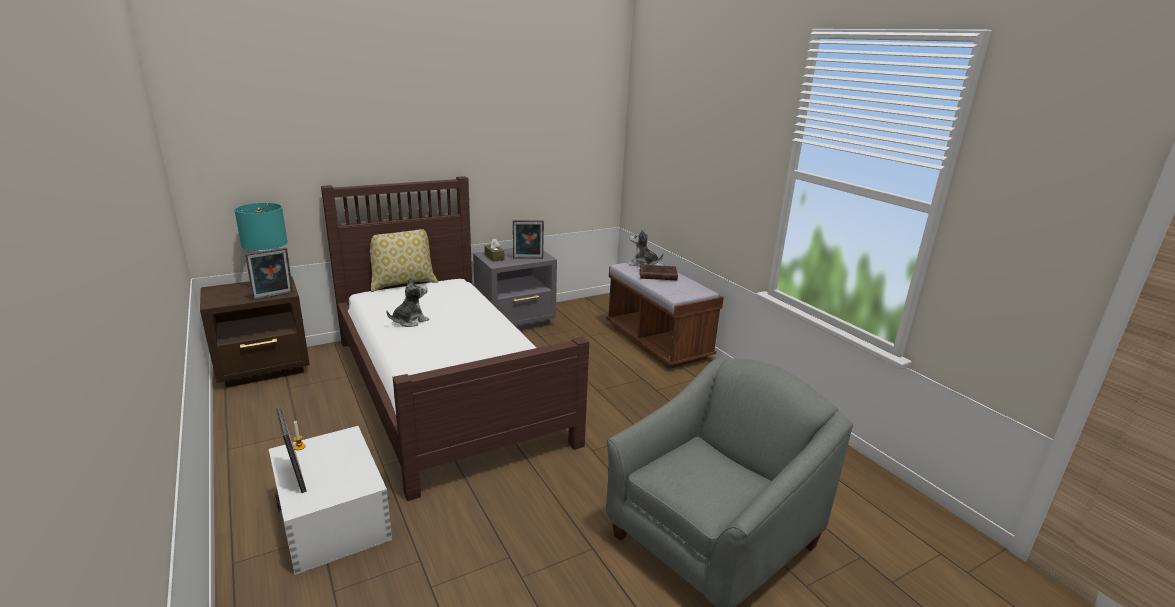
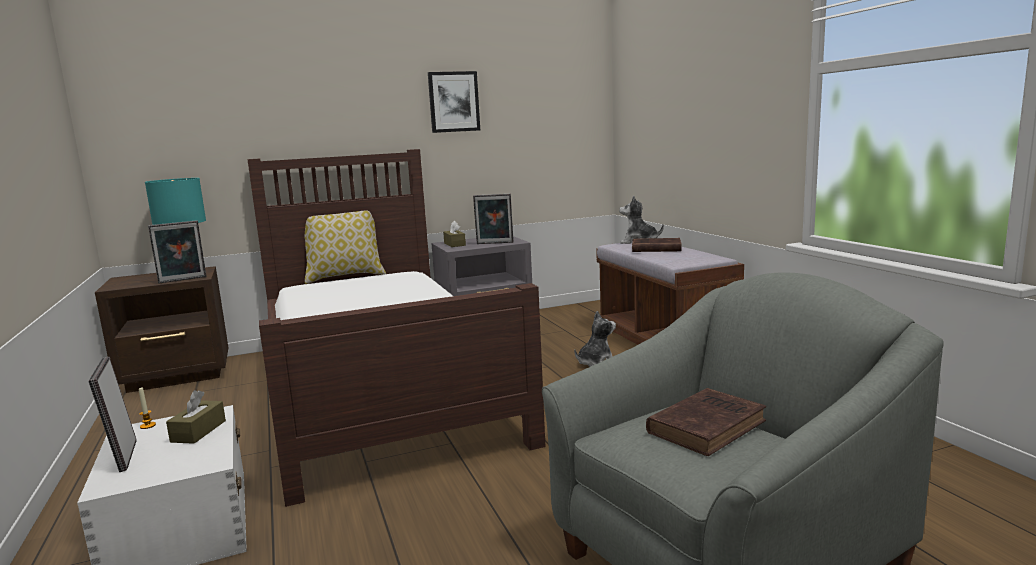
camera: 10 degrees right, 10 degrees down
plush toy [386,277,429,327] -> plush toy moved to [574,311,616,367]
none -> brown tissue box [166,390,226,444]
none -> picture [428,71,480,133]
none -> brown book [646,388,766,456]

